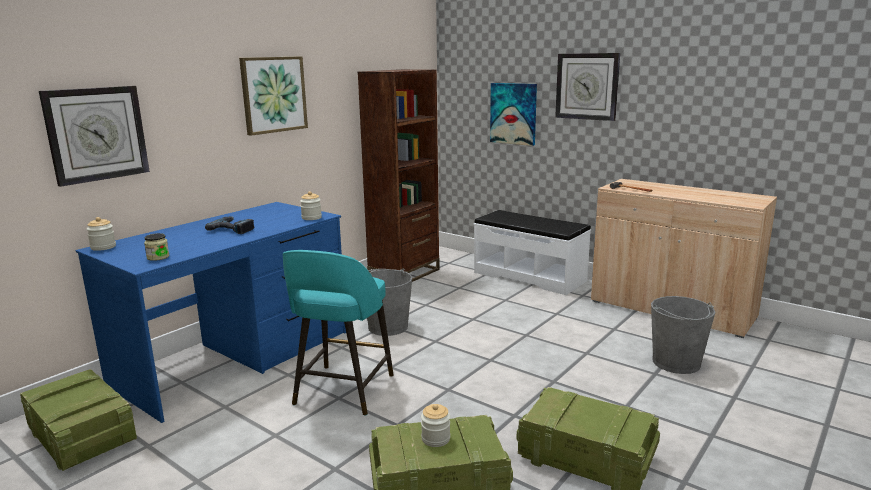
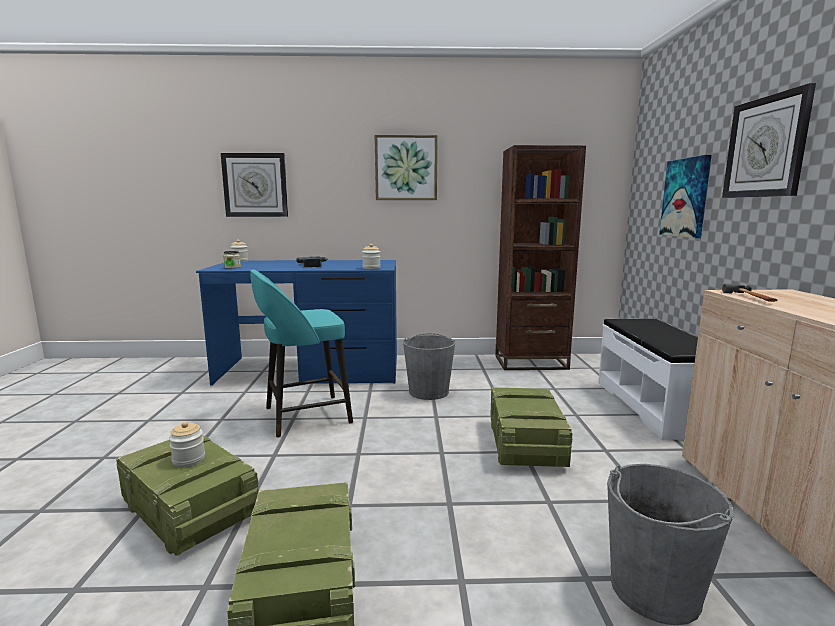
camera: 50 degrees right, 5 degrees down
crate [20,369,137,471] -> crate moved to [490,388,572,467]

